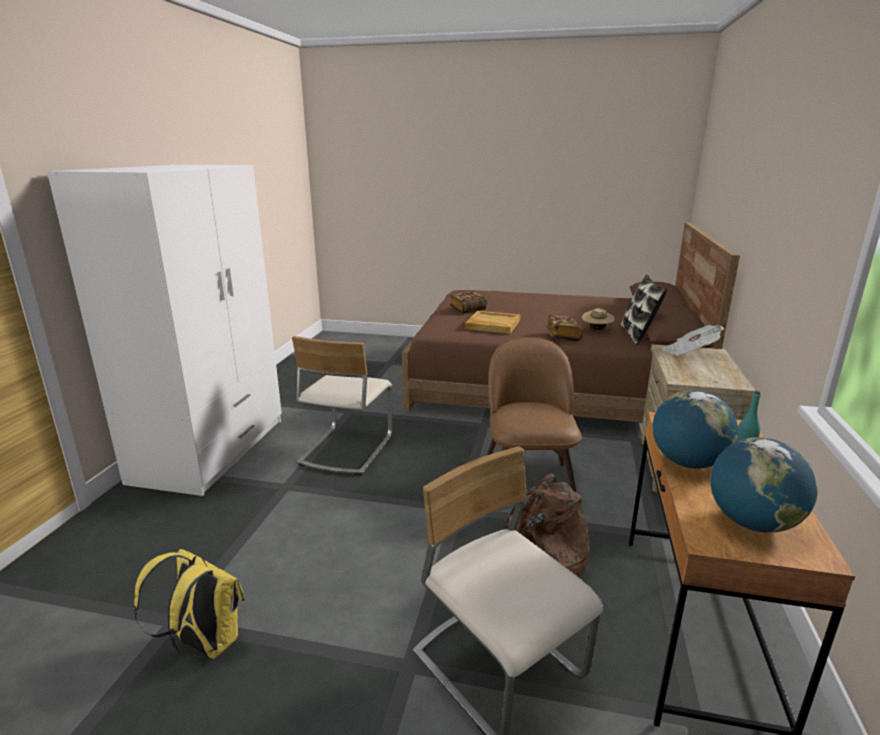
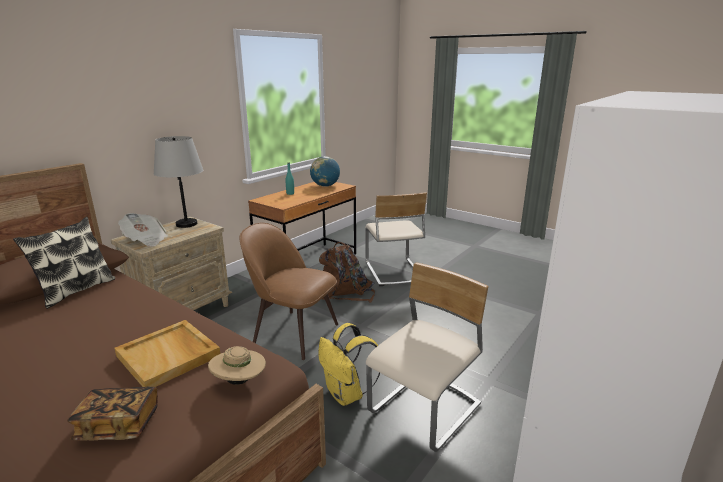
camera: 155 degrees left, 0 degrees up
yellow backpack [134,549,245,659] -> yellow backpack moved to [319,323,380,406]
brown chair [487,337,582,493] -> brown chair turned 90 degrees clockwise [239,222,338,360]
book [546,315,583,341] -> none
beige hat [582,308,615,330] -> beige hat moved to [208,346,266,385]
globe [652,390,738,469] -> none
none -> grey table lamp [154,136,203,228]

